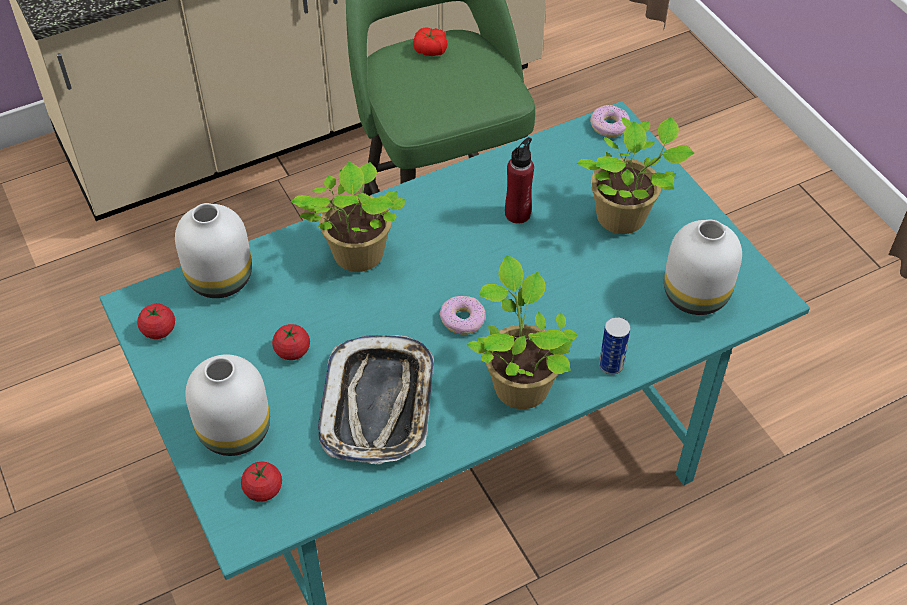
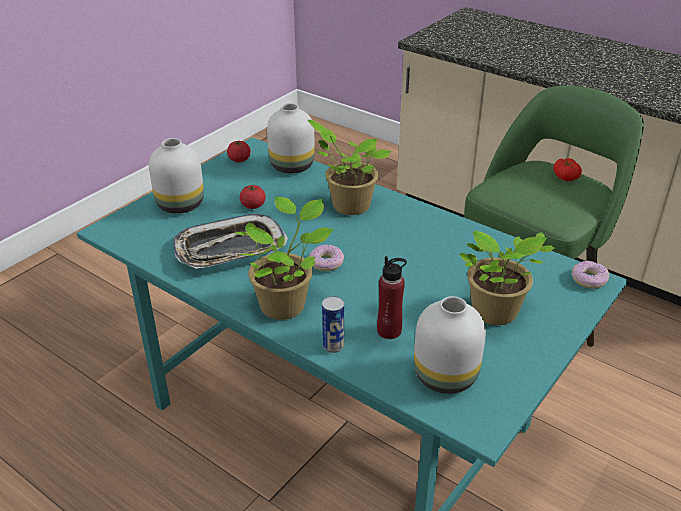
camera: 65 degrees right, 15 degrees down
tomato [241,462,282,502] -> none
red bottle [505,137,534,224] -> red bottle moved to [377,256,407,339]

